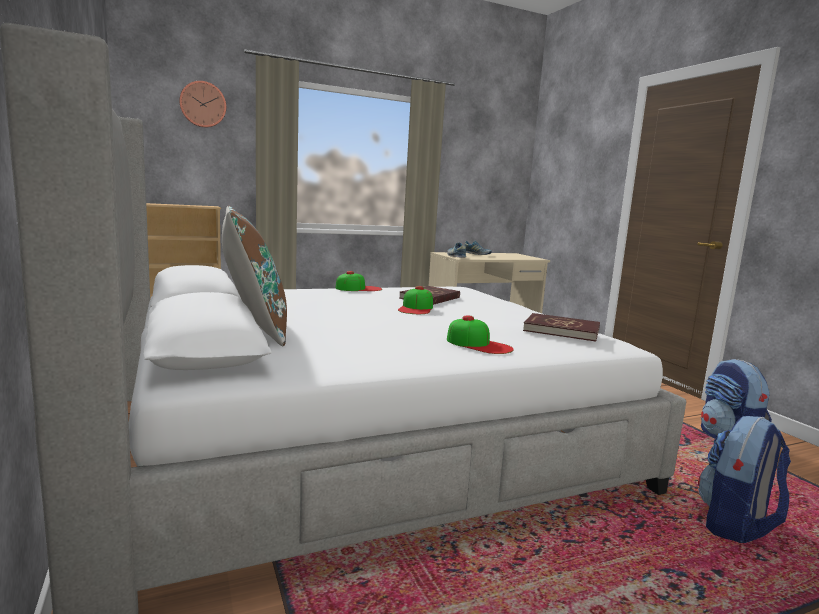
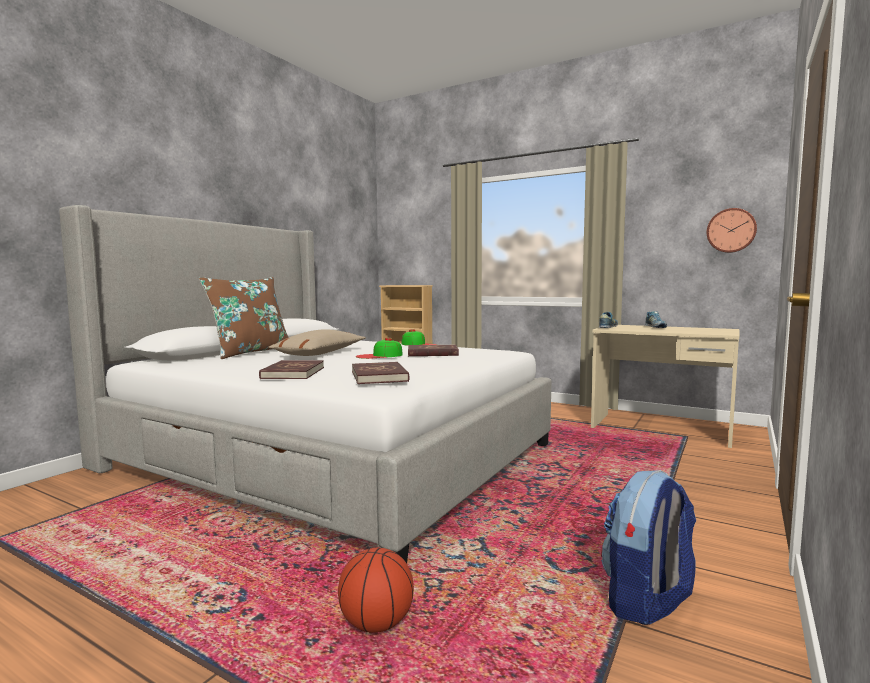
camera: 55 degrees right, 5 degrees down
wall clock [179,81,226,128] -> wall clock moved to [707,208,757,253]
cap [447,315,514,354] -> red book [259,360,324,379]
backpack [698,416,791,543] -> basketball [338,548,414,633]
none -> beige pillow [269,329,366,356]

